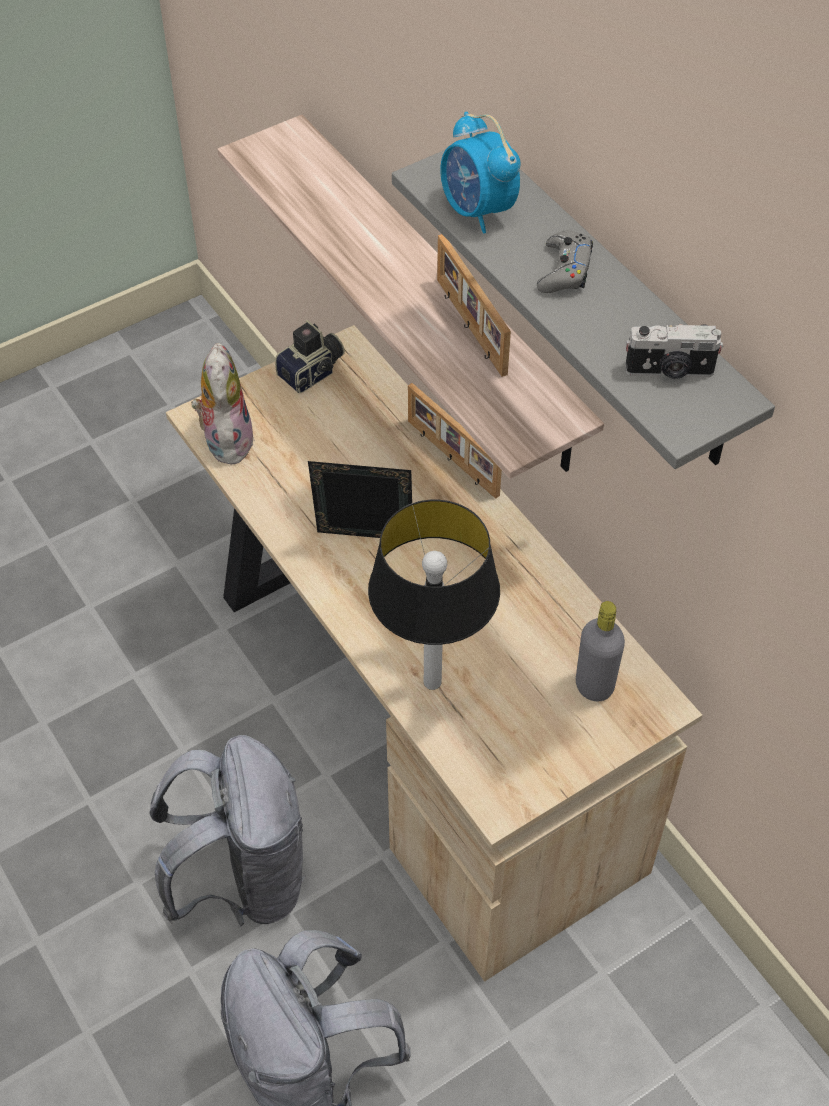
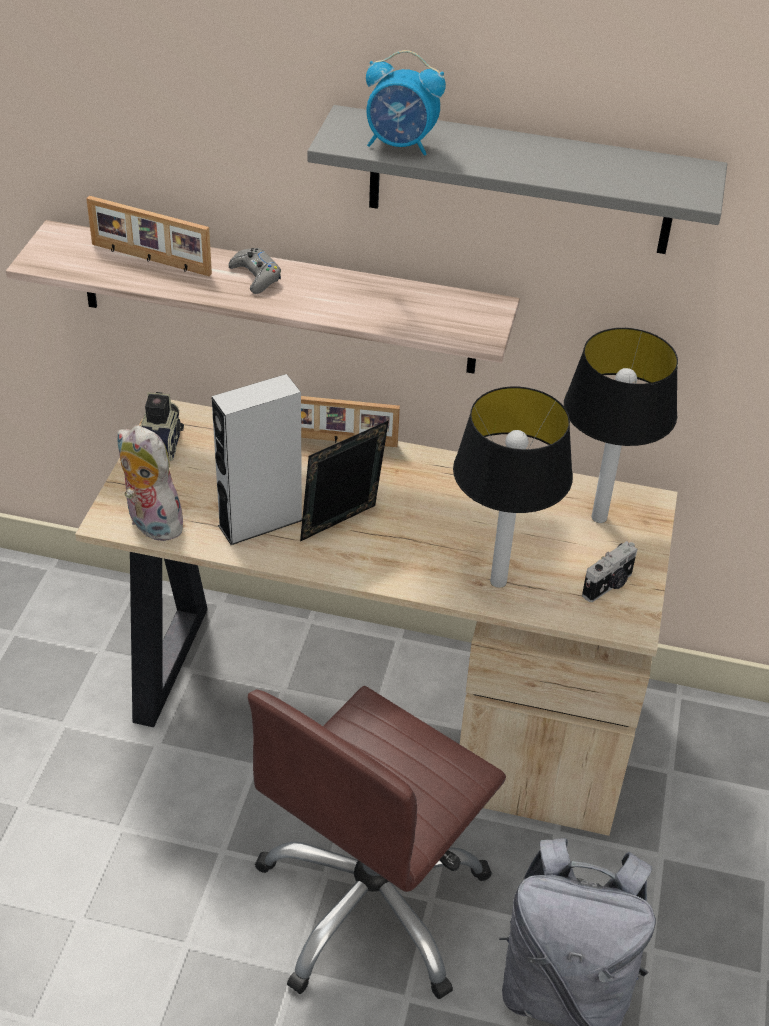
camera: 45 degrees left, 10 degrees down
grey backpack [149,735,306,927] -> brown office chair [248,686,506,999]
picture frame [437,234,511,377] -> picture frame moved to [86,196,212,276]
grey game controller [537,230,593,293] -> grey game controller moved to [229,248,281,294]
grey bottle [576,601,625,701] -> table lamp [564,328,678,523]
camera [625,324,723,379] -> camera moved to [582,541,637,602]
none -> grey speaker [212,374,302,545]

